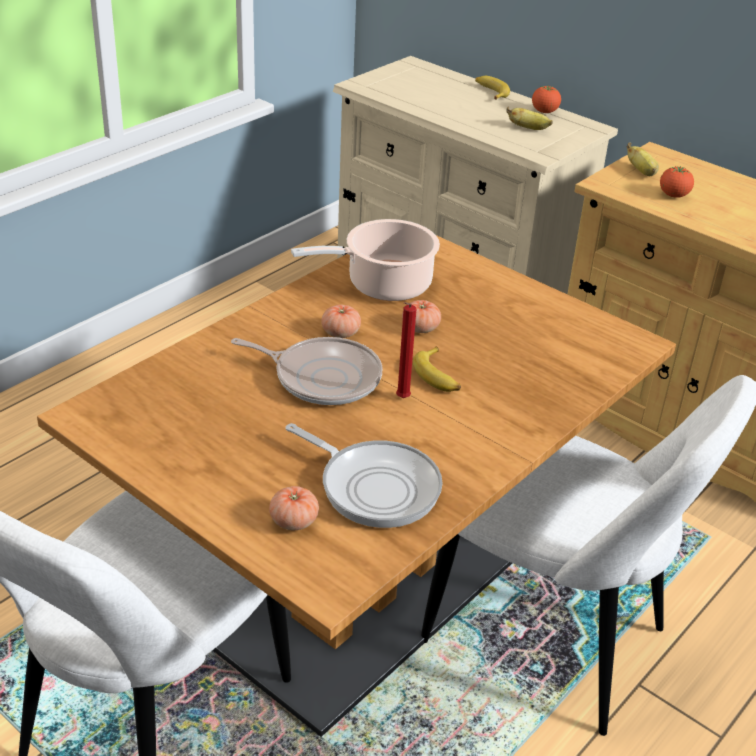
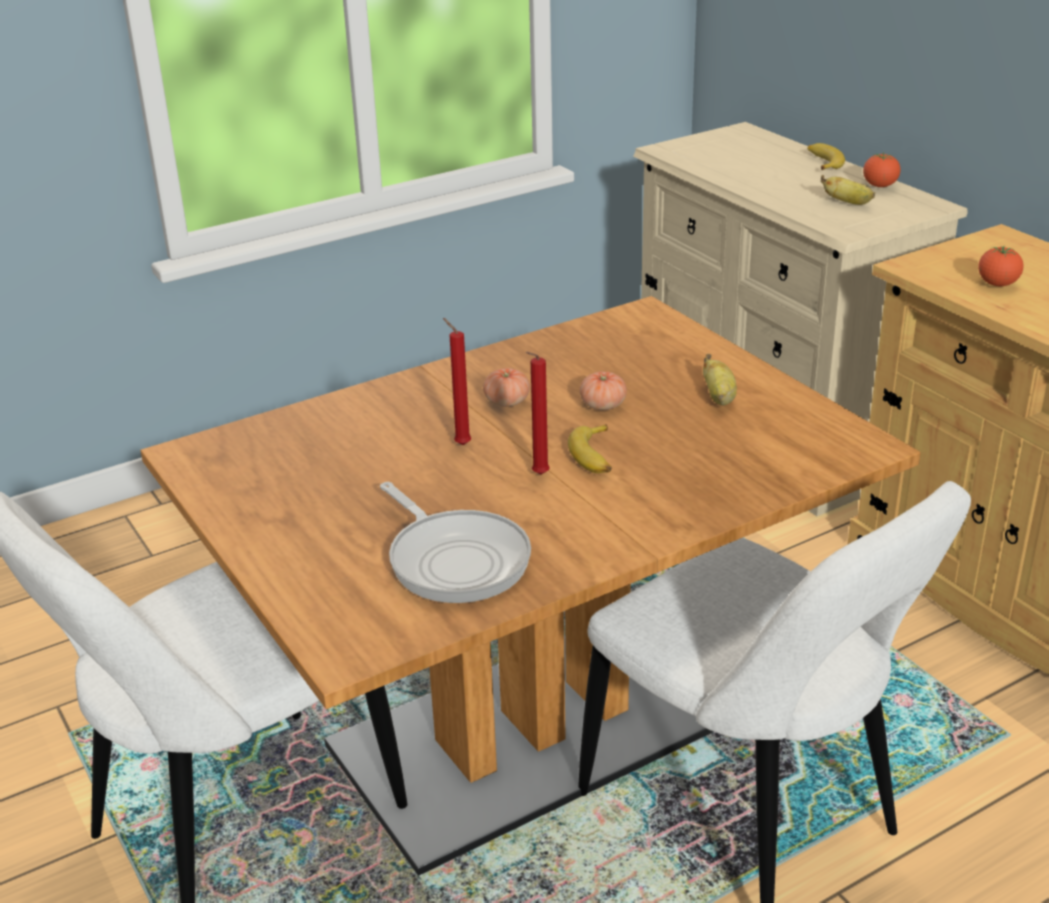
camera: 20 degrees right, 5 degrees down
frying pan [231,337,382,405] -> red candle [443,318,471,445]
tomato [269,486,319,530] -> none
cooking pot [291,219,440,301] -> none
banana [627,142,659,176] -> banana moved to [703,354,737,406]

